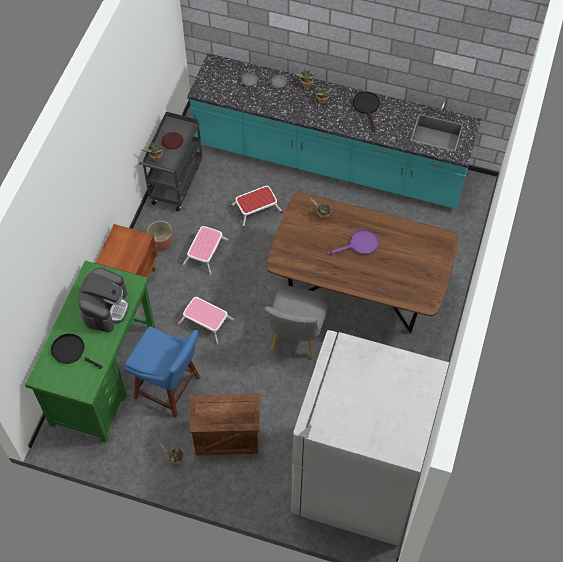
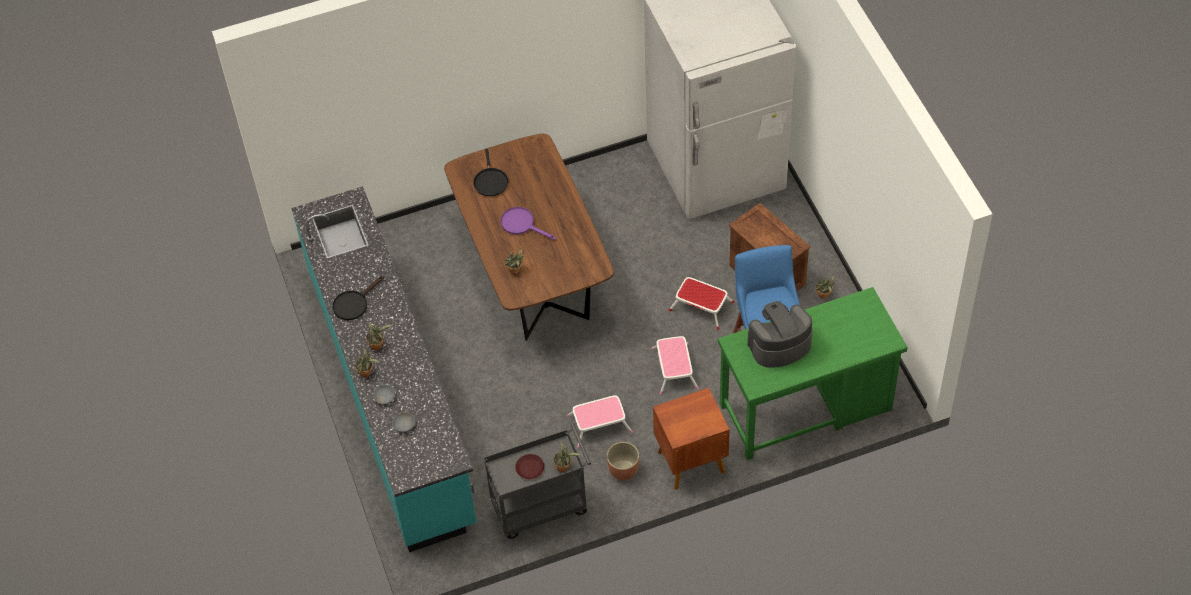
camera: 125 degrees left, 5 degrees down
black frying pan [51,333,103,369] -> black frying pan moved to [473,149,508,196]
red step ladder [231,186,283,228] -> red step ladder moved to [669,277,734,330]
grey chair [265,284,329,359] -> none

